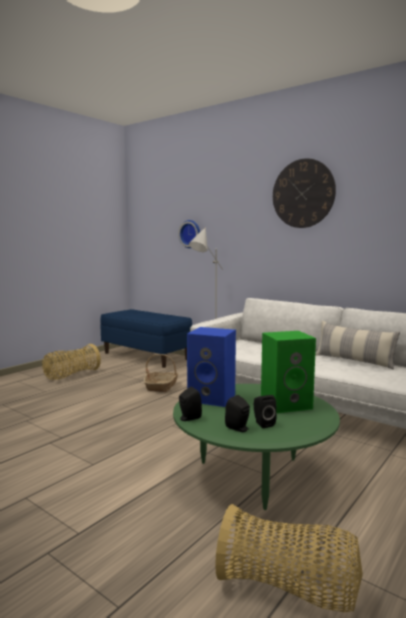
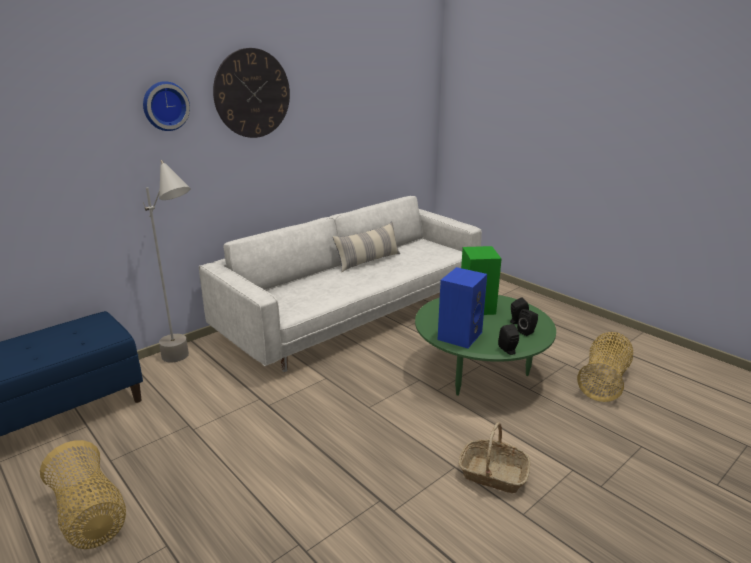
camera: 80 degrees left, 15 degrees up
basket [144,354,179,392] -> basket moved to [459,422,530,493]
wall clock [178,220,200,248] -> wall clock moved to [143,81,190,131]

